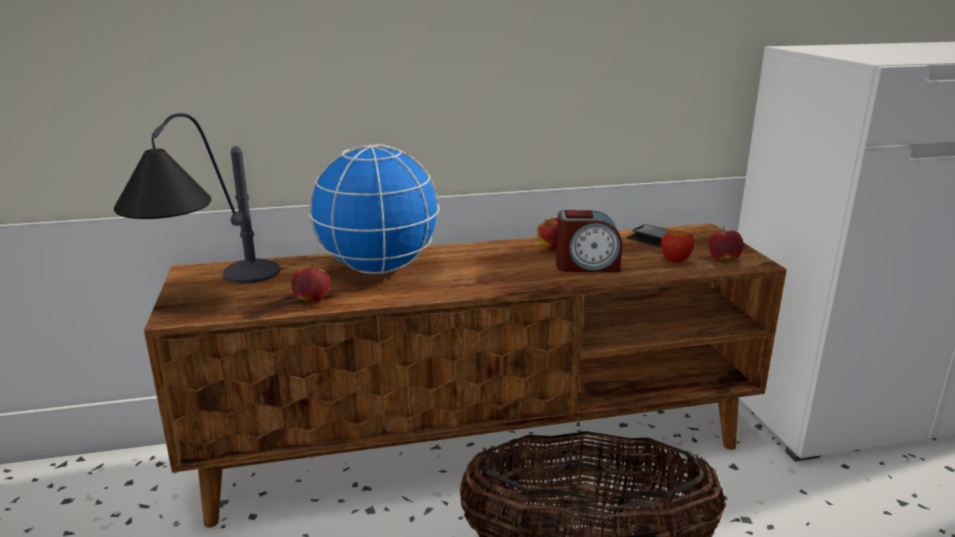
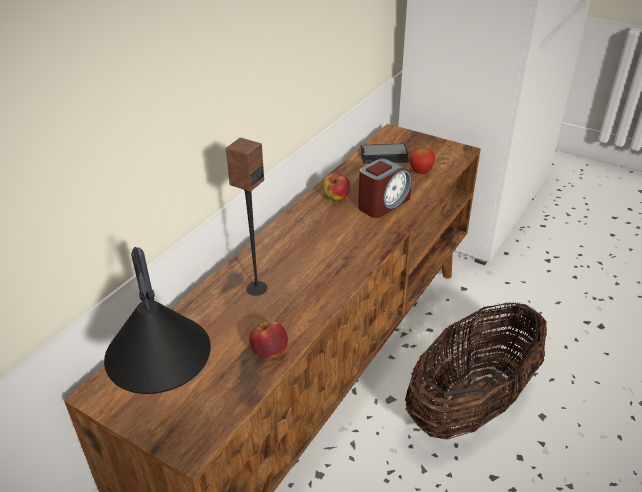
camera: 45 degrees left, 15 degrees up
globe [309,144,440,274] -> speaker [225,138,267,296]
apple [708,227,744,261] -> none

